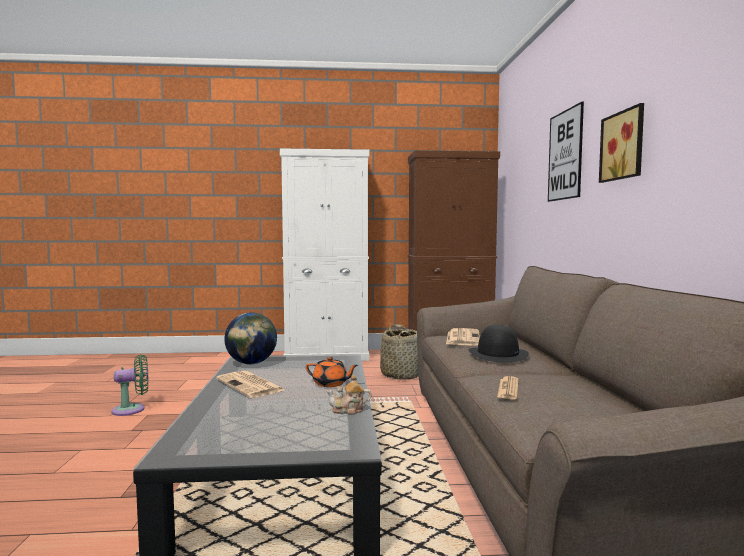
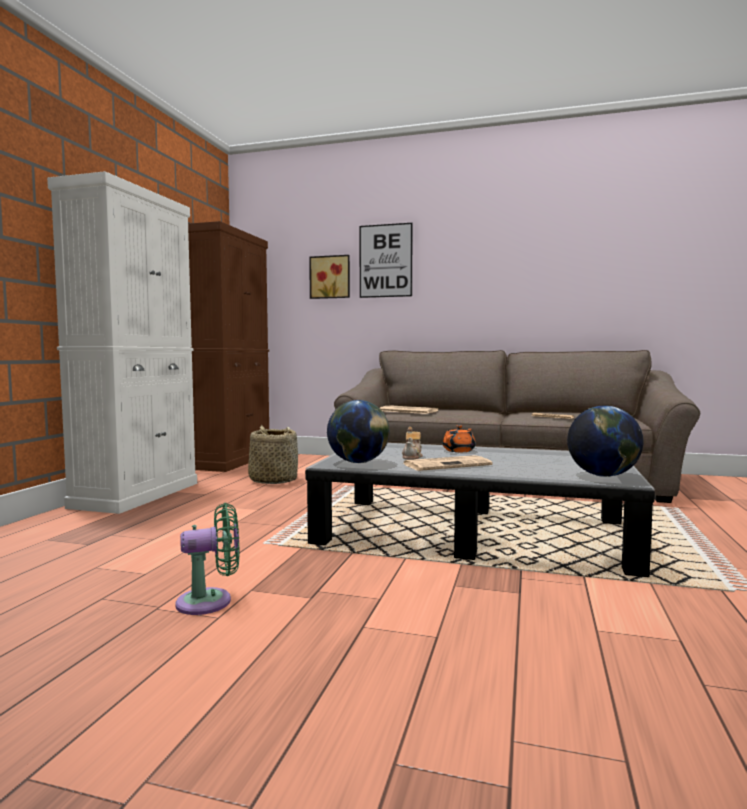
camera: 70 degrees left, 0 degrees up
green fan [111,354,148,416] -> green fan turned 75 degrees clockwise [176,503,240,615]
teapot [326,375,371,414] -> teapot moved to [402,427,423,460]
black hat [469,325,529,363] -> none
picture [599,103,644,183] -> picture moved to [309,255,350,299]
none -> globe [567,406,644,477]

